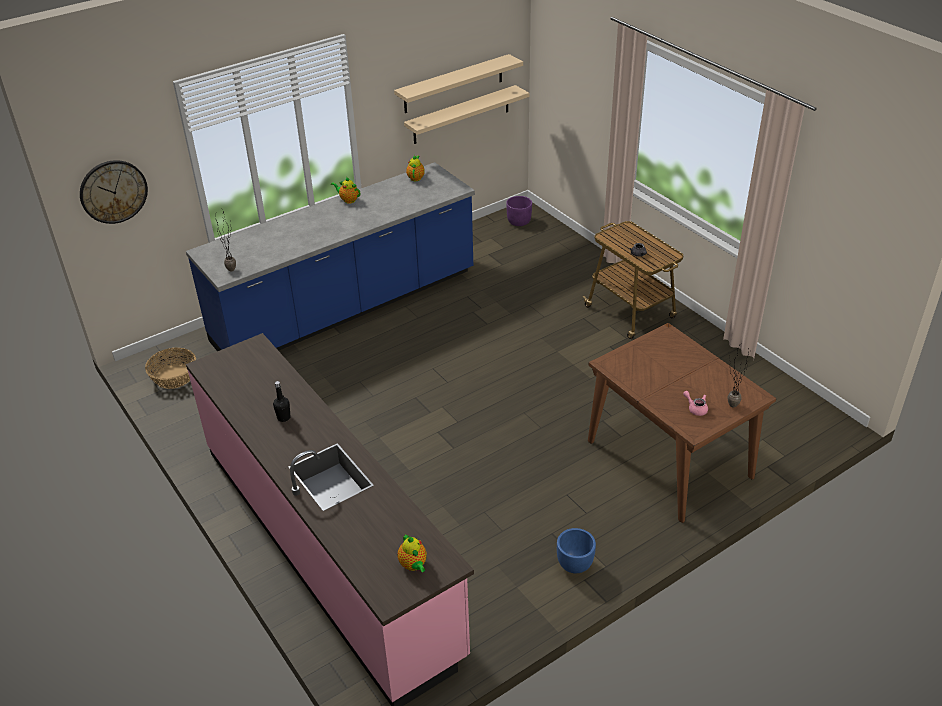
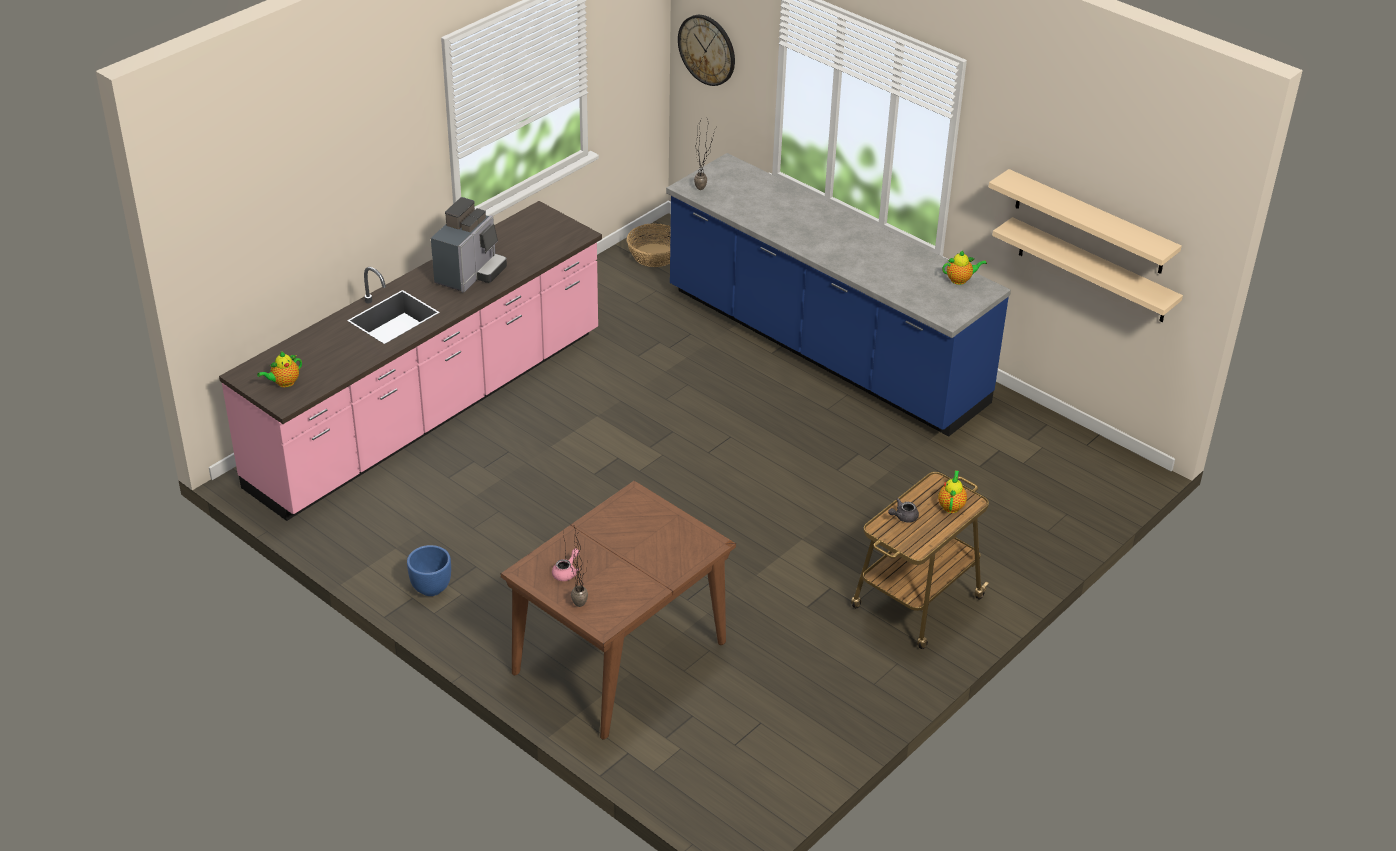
camera: 75 degrees right, 0 degrees up
black bottle [273,381,290,422] -> coffee machine [431,197,507,293]
teapot [331,176,360,204] -> teapot moved to [938,470,967,513]
purple planter [506,196,532,226] -> none

